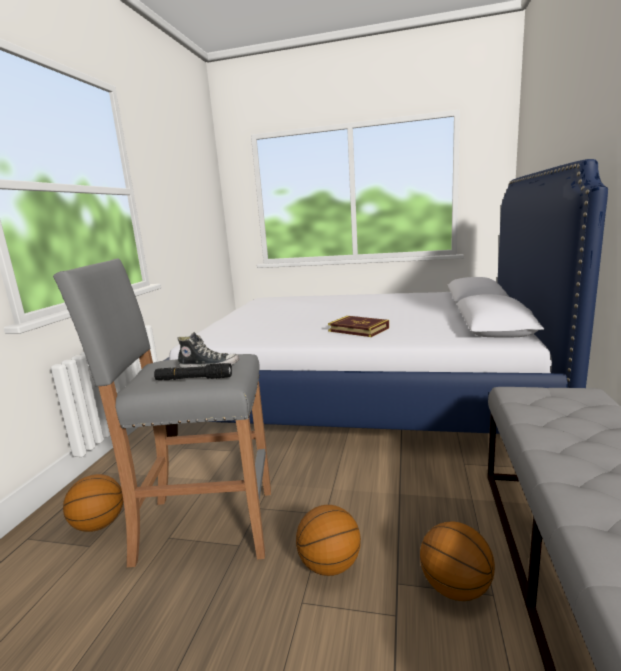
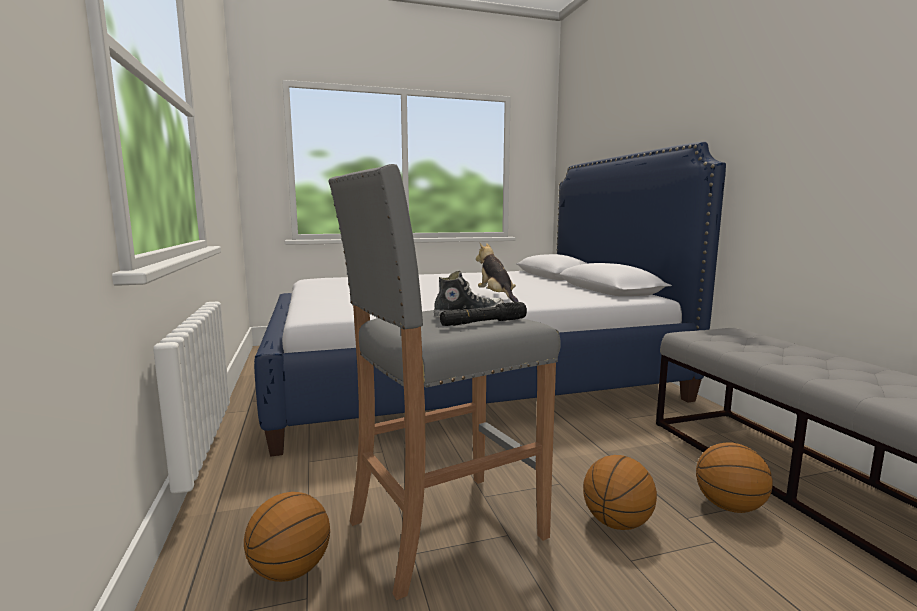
camera: 30 degrees left, 5 degrees down
book [328,316,389,337] -> plush toy [476,243,519,302]

